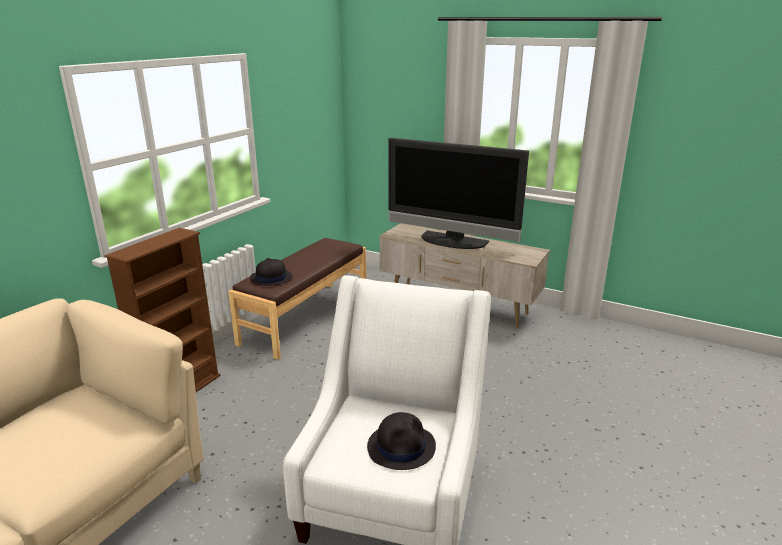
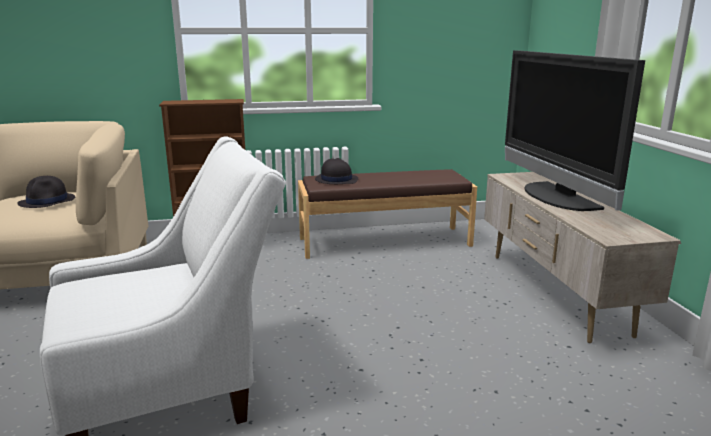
camera: 50 degrees right, 5 degrees down
black hat [367,412,436,470] -> black hat moved to [17,176,75,208]

